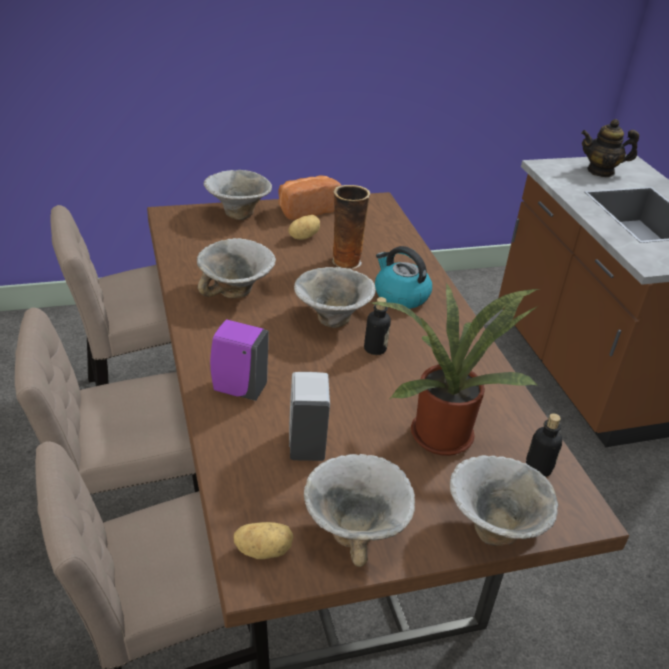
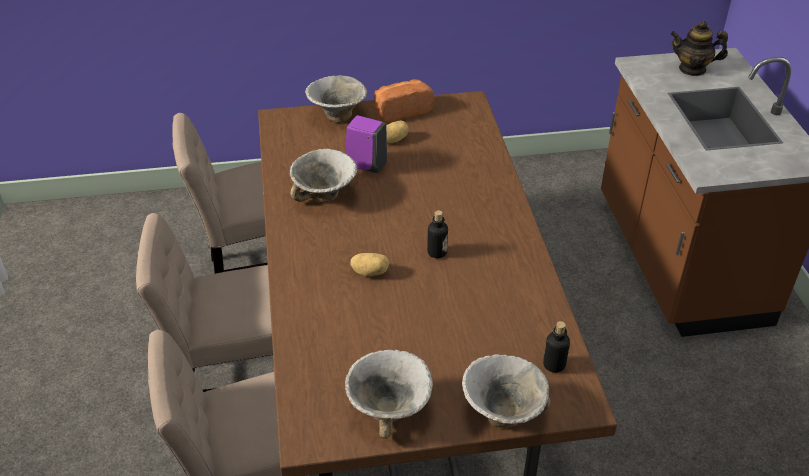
camera: 10 degrees right, 5 degrees up
purple soap dispenser [210,319,269,401] -> purple soap dispenser moved to [346,115,387,174]
potato [234,522,293,559] -> potato moved to [351,253,390,276]
white soap dispenser [289,372,330,461] -> none
bowl [294,267,376,328] -> none
vase [332,185,370,269] -> none
potted plant [369,283,539,456] -> none
kettle [375,246,432,309] -> none

